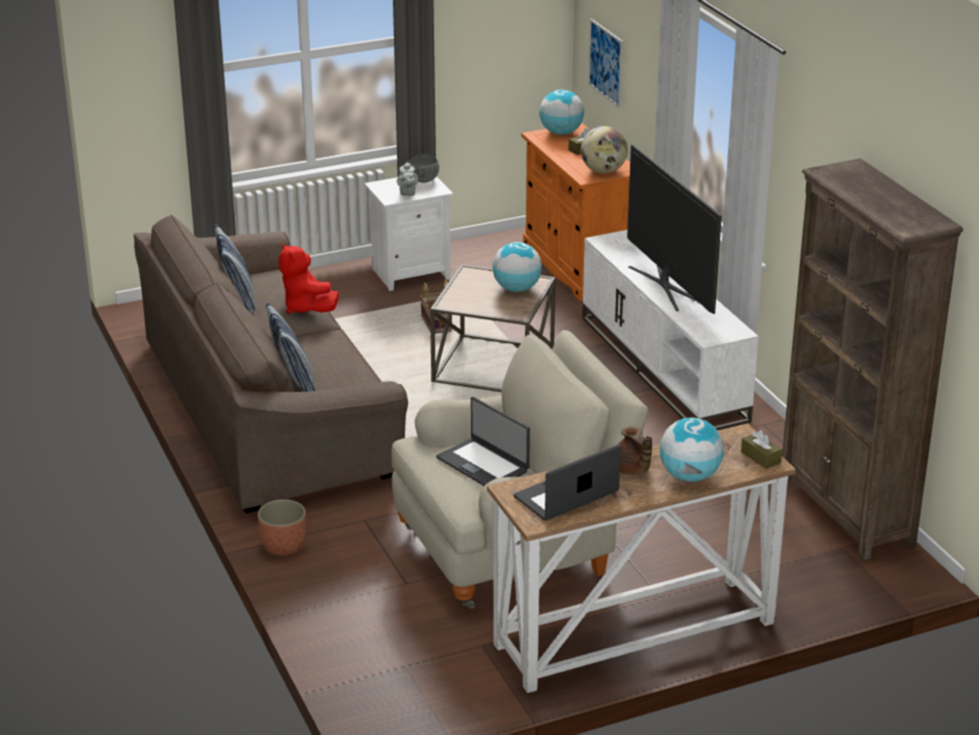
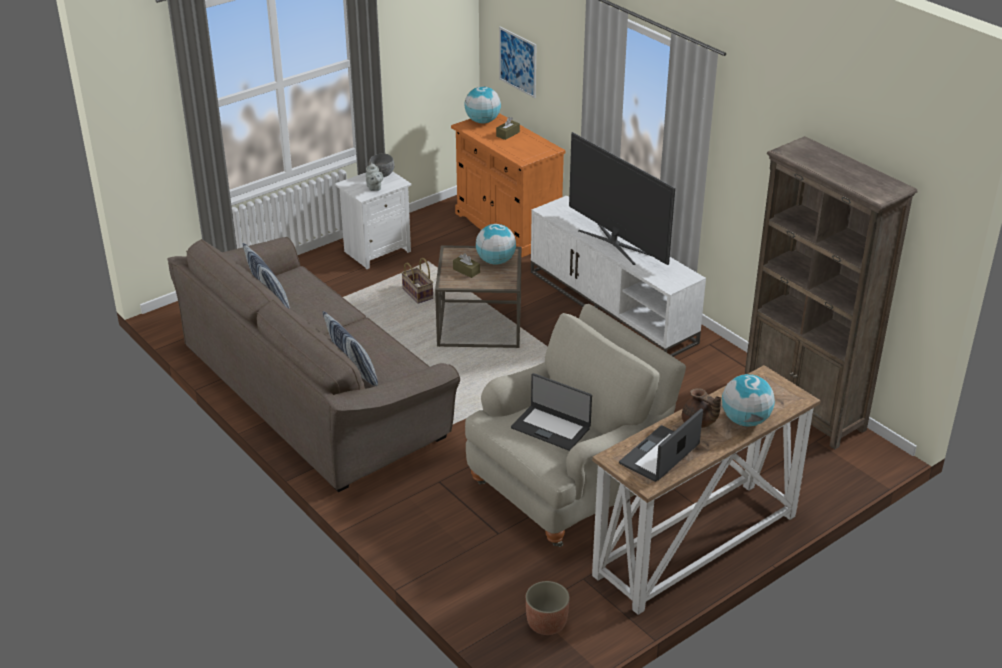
camera: 15 degrees left, 5 degrees up
planter [258,499,306,556] -> planter moved to [526,581,570,635]
red plush toy [279,243,339,314] -> none
globe [581,126,628,173] -> none
brown tissue box [741,430,782,469] -> brown tissue box moved to [453,253,480,278]

